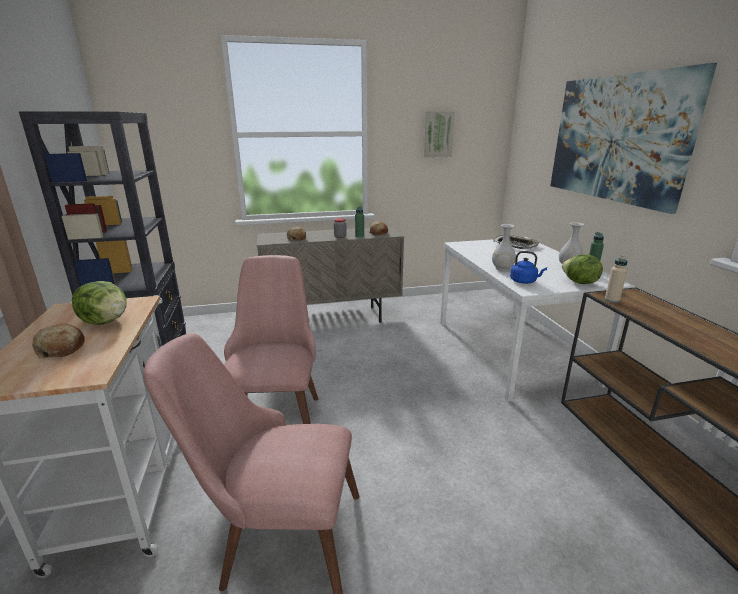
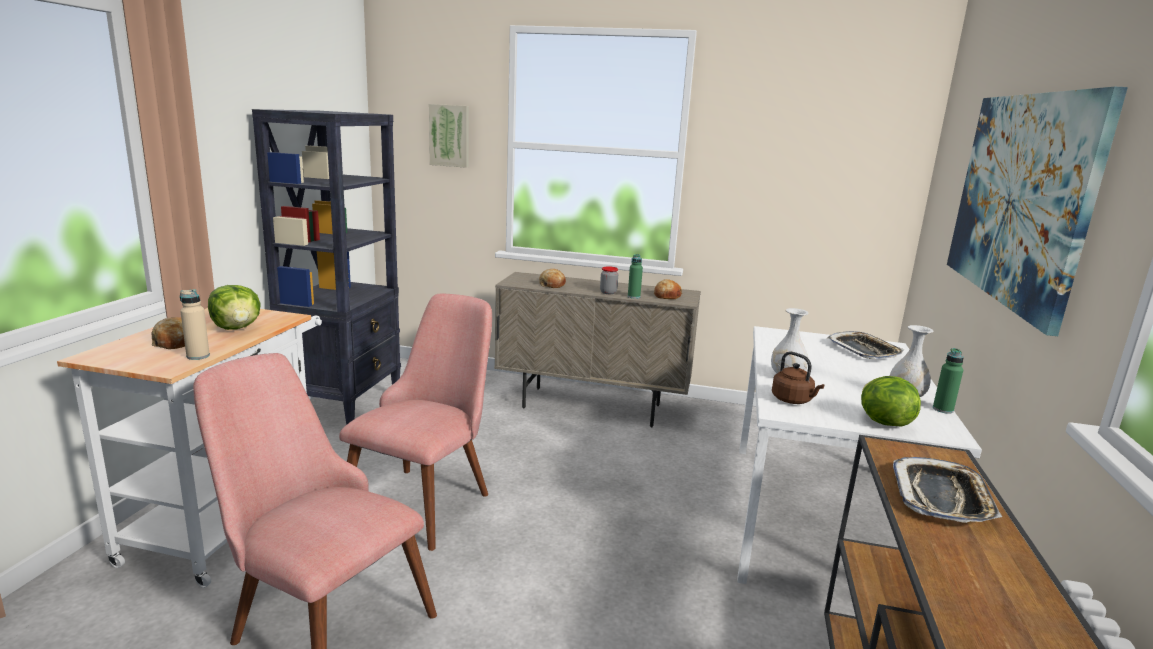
camera: 25 degrees right, 5 degrees down
picture [424,111,455,158] -> picture moved to [429,104,469,168]
blue kettle [510,251,547,284] -> brown kettle [772,352,824,404]
beige bottle [605,256,628,303] -> beige bottle moved to [180,289,210,360]
none -> tray [893,457,1002,523]

